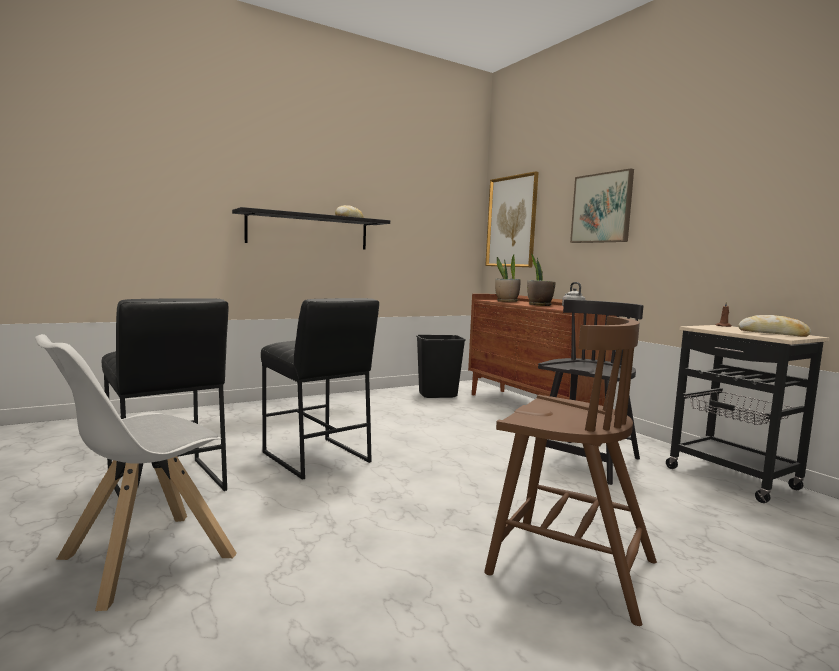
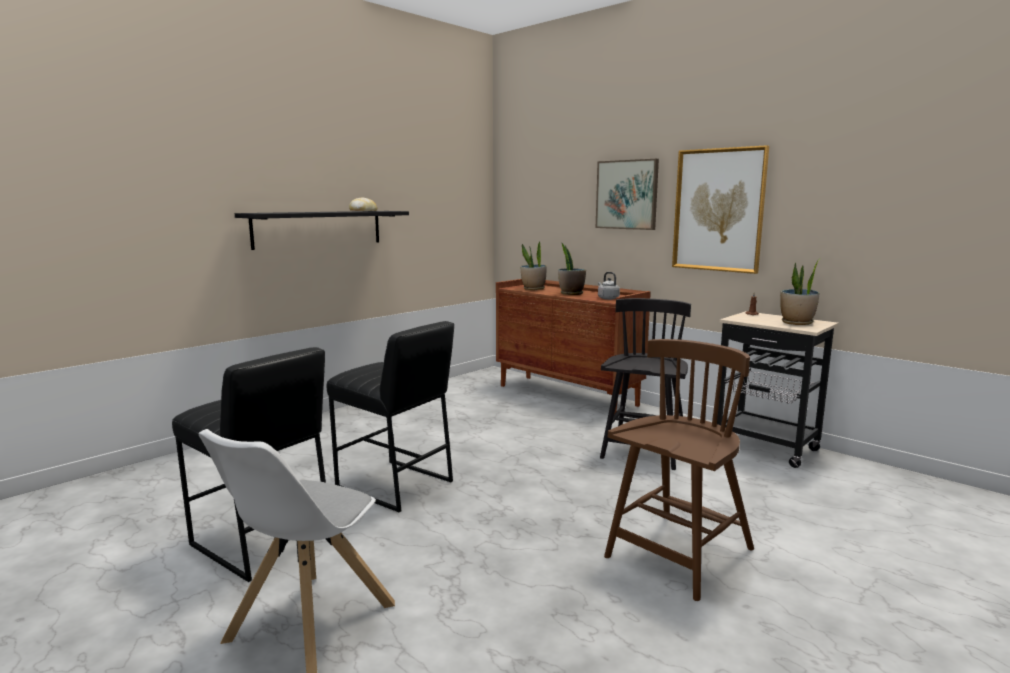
camera: 15 degrees left, 5 degrees up
black trash can [416,335,466,398] -> none
brown chair [484,316,657,626] -> brown chair turned 60 degrees counterclockwise [604,339,754,601]
picture [485,171,539,267] -> picture moved to [672,145,769,274]
bread [738,315,811,337] -> potted plant [780,258,821,325]

